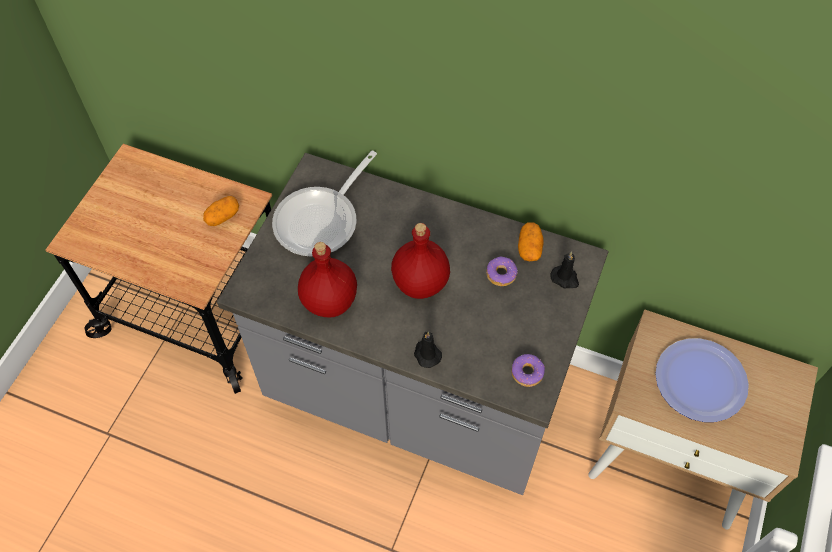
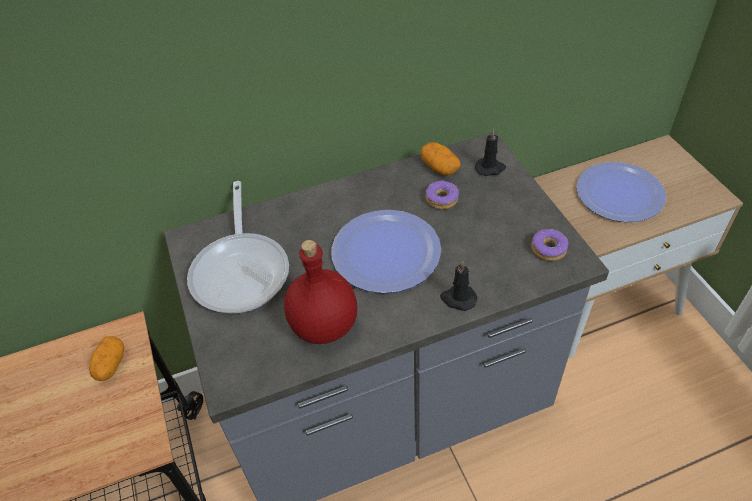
camera: 40 degrees left, 10 degrees down
red bottle [391,223,450,299] -> plate [331,210,441,293]

